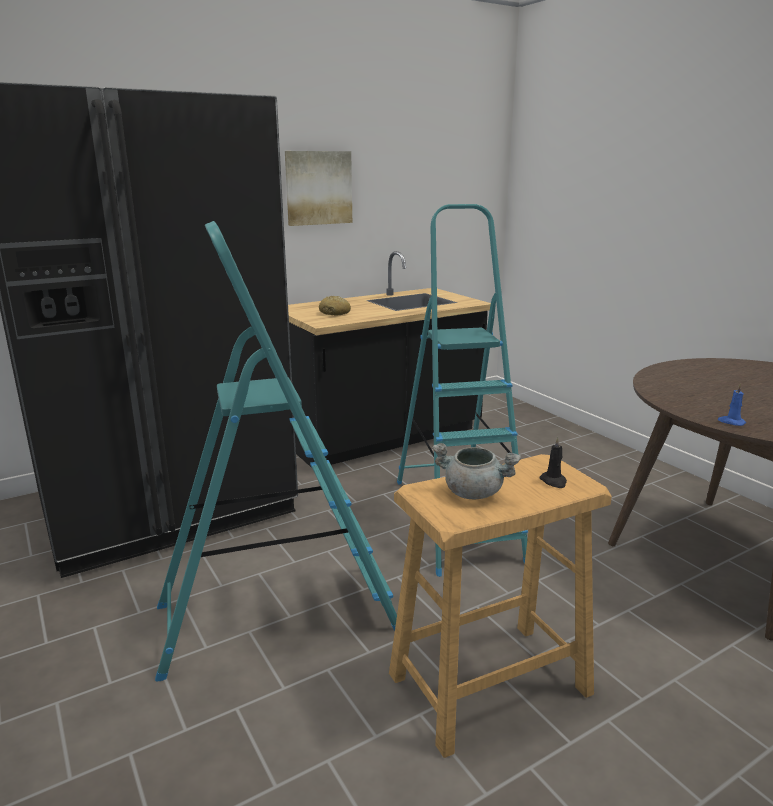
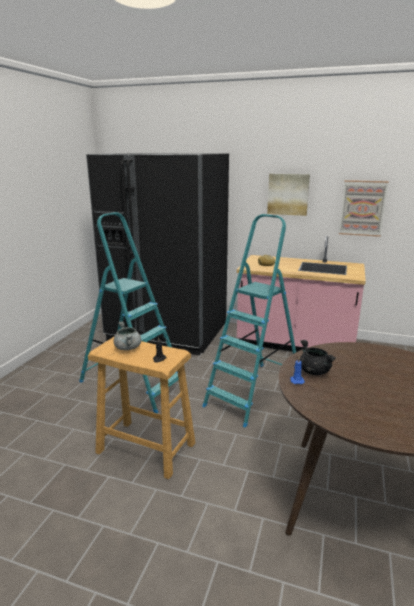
camera: 50 degrees right, 0 degrees up
black counter [288,251,491,468] -> pink counter [237,236,366,352]
none -> black cooking pot [300,340,336,375]
none -> picture [339,180,389,237]

